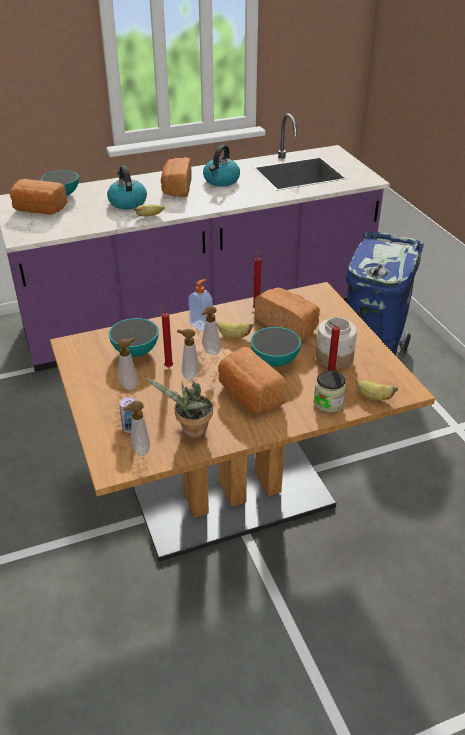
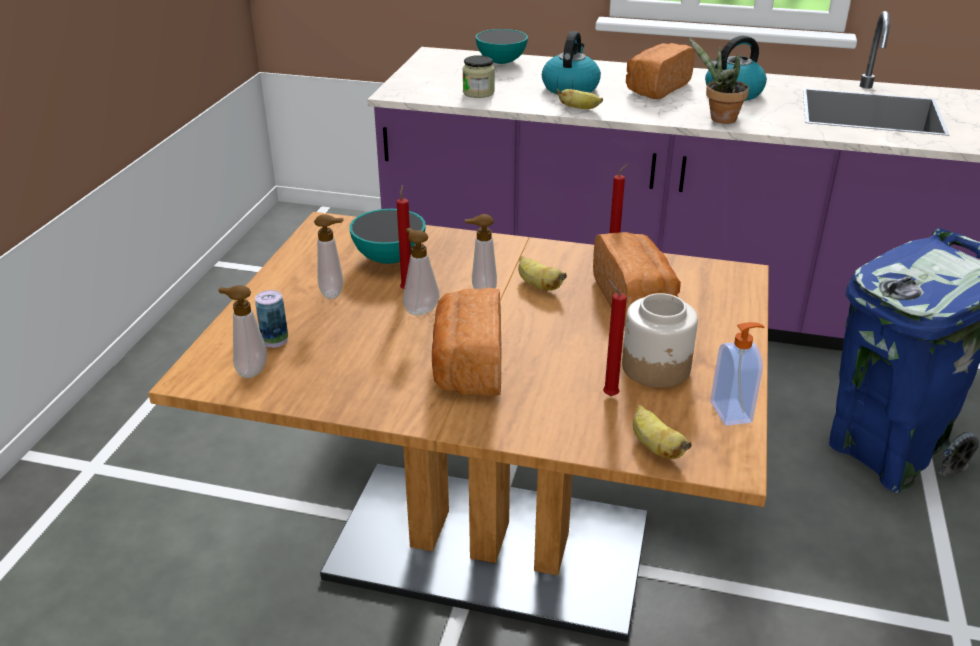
camera: 35 degrees right, 5 degrees down
bread [10,179,67,214] -> none
potted plant [146,378,213,438] -> potted plant moved to [688,37,749,124]
soap dispenser [189,279,213,332] -> soap dispenser moved to [711,322,764,426]
bowl [251,327,301,367] -> none
jar [314,370,346,413] -> jar moved to [462,55,495,98]

